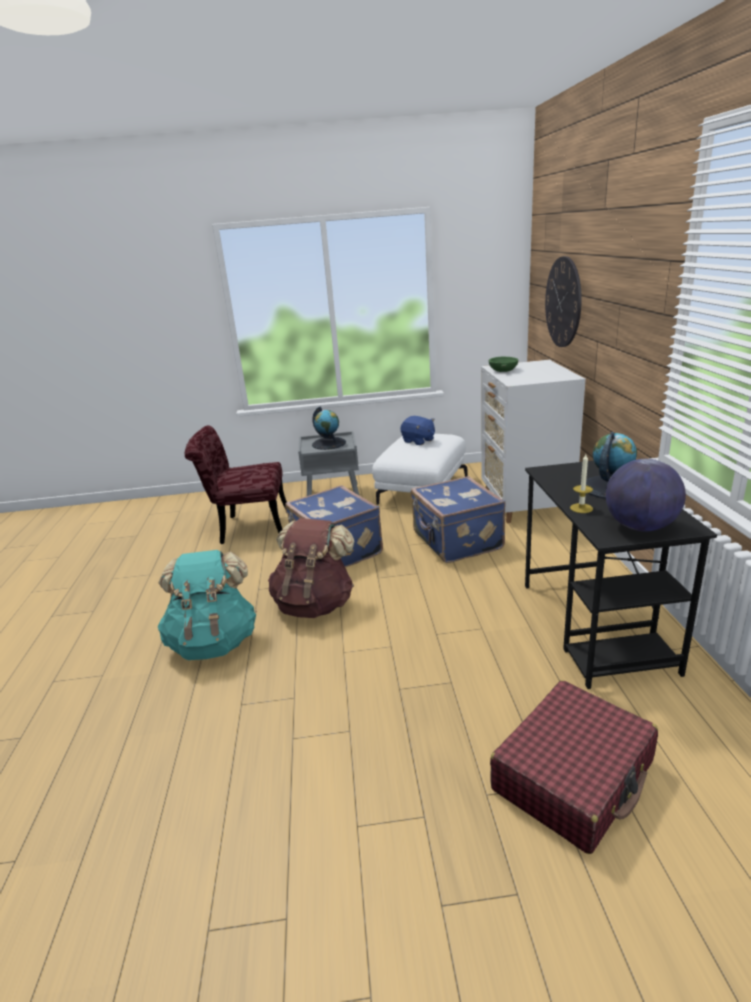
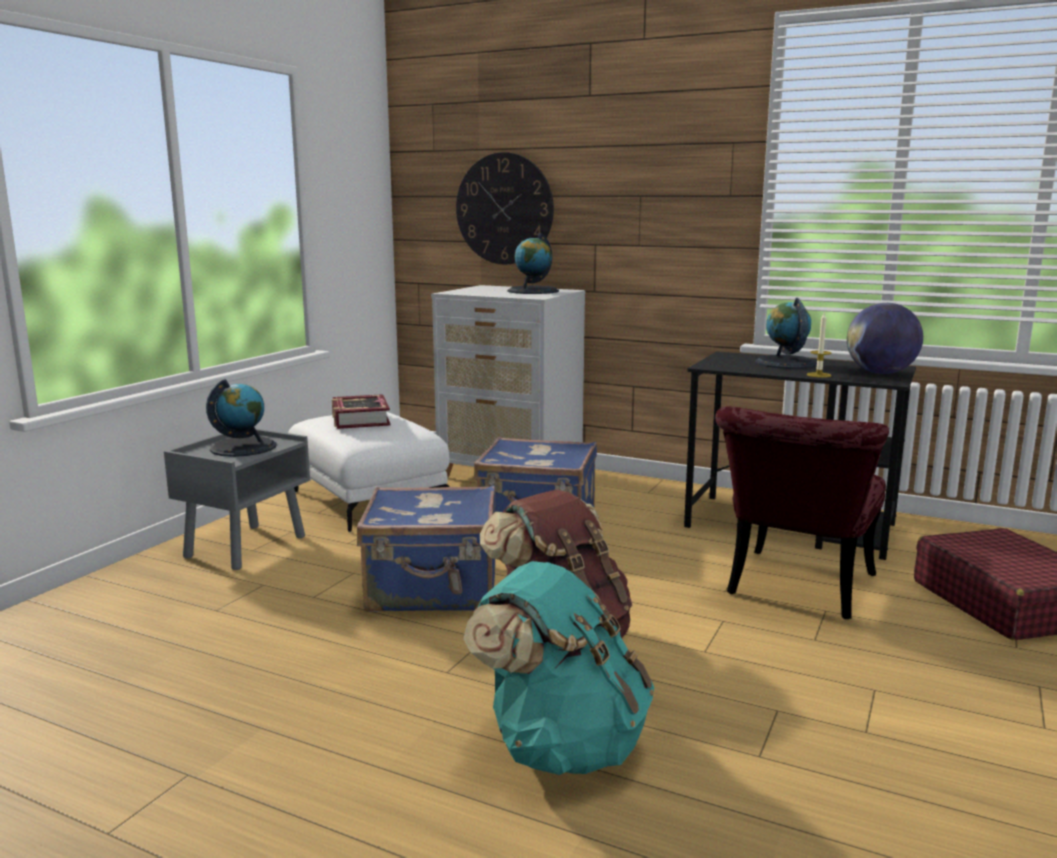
camera: 60 degrees left, 10 degrees down
red chair [185,425,287,544] -> red chair moved to [715,406,889,619]
blue plush toy [400,416,435,445] -> book [332,394,390,429]
green bowl [489,357,518,372] -> none
none -> globe [507,233,559,294]

